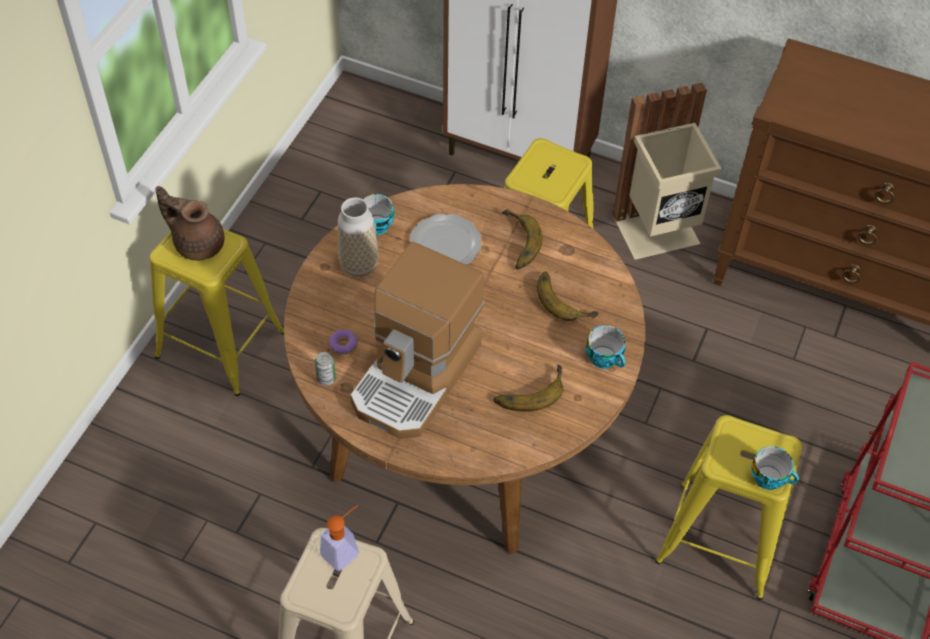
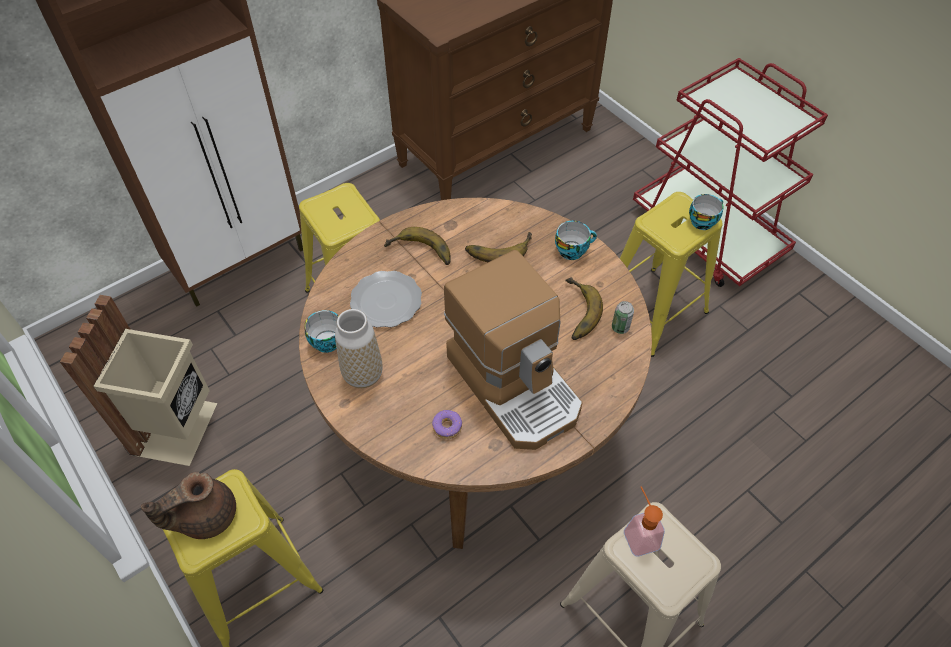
camera: 60 degrees left, 0 degrees up
can [315,352,336,386] -> can moved to [612,301,634,334]
beige trash can [612,83,722,260] -> beige trash can moved to [60,295,217,466]

